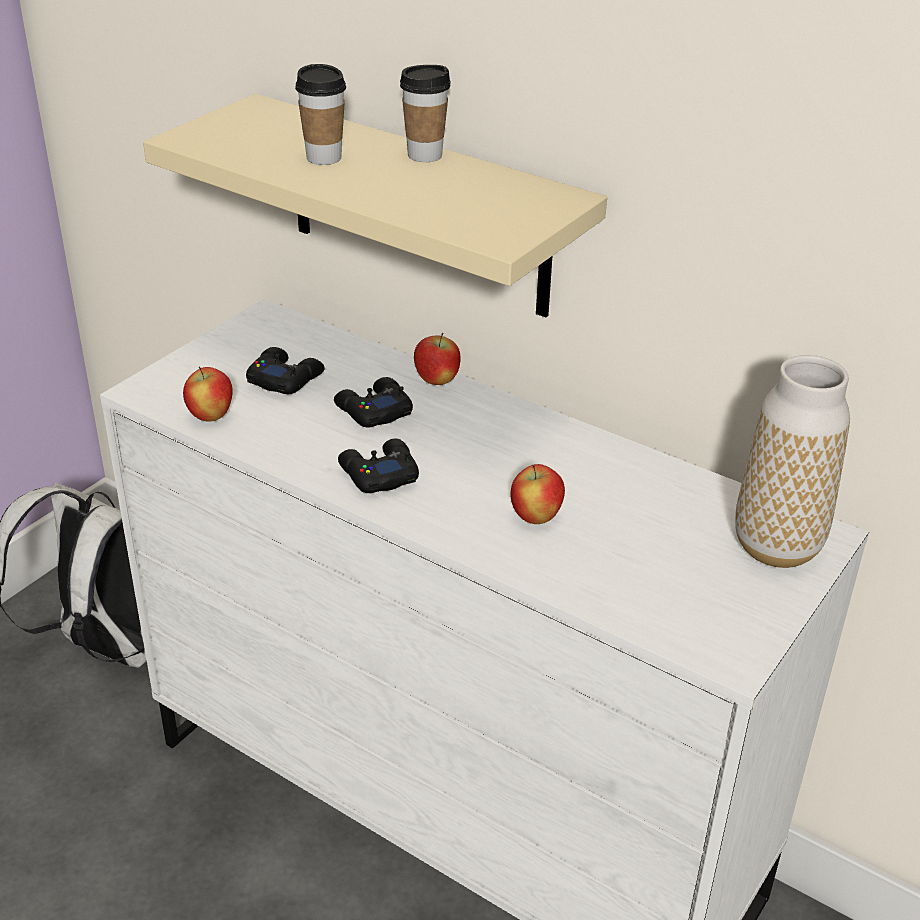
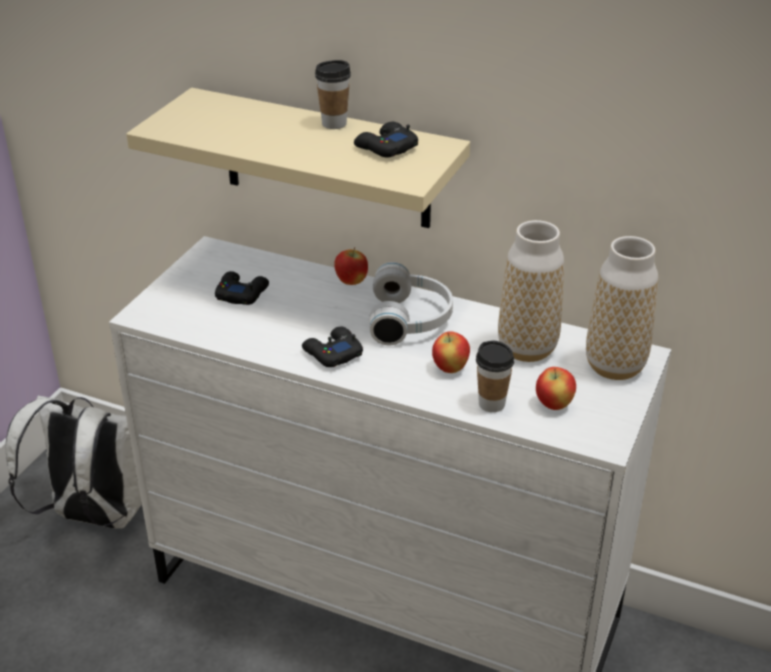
camera: 10 degrees left, 0 degrees up
apple [183,366,233,422] -> apple moved to [536,367,576,410]
cup [295,64,346,165] -> cup moved to [476,341,514,412]
black game controller [334,377,413,428] -> black game controller moved to [354,122,418,158]
none -> white headphones [369,262,453,346]
none -> vase [498,220,564,362]

